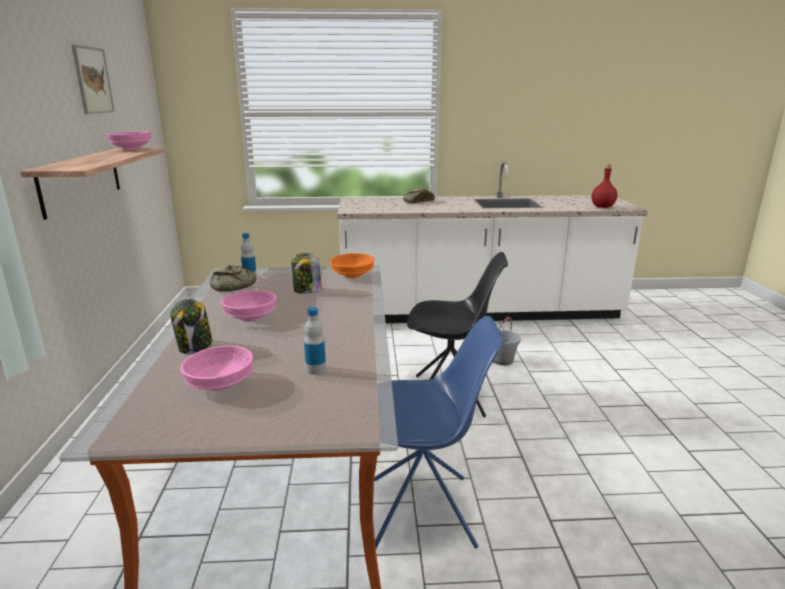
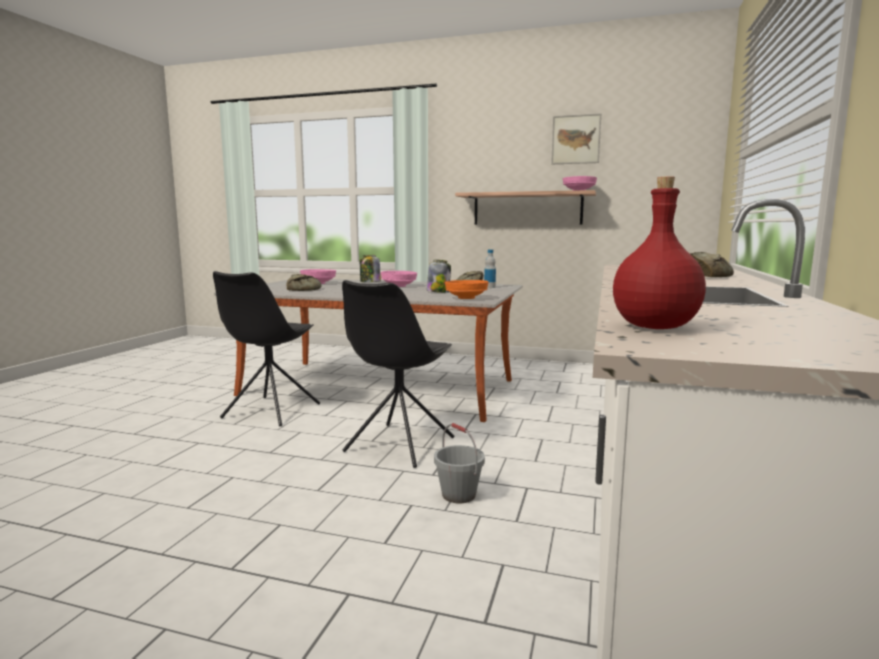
camera: 110 degrees right, 10 degrees down
bottle [304,307,326,375] -> bread [287,274,322,291]
blue chair [374,316,505,549] -> black chair [213,271,320,426]

